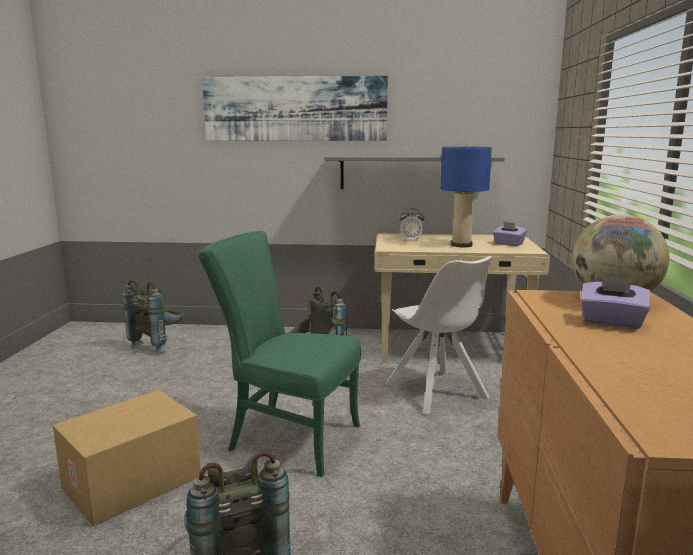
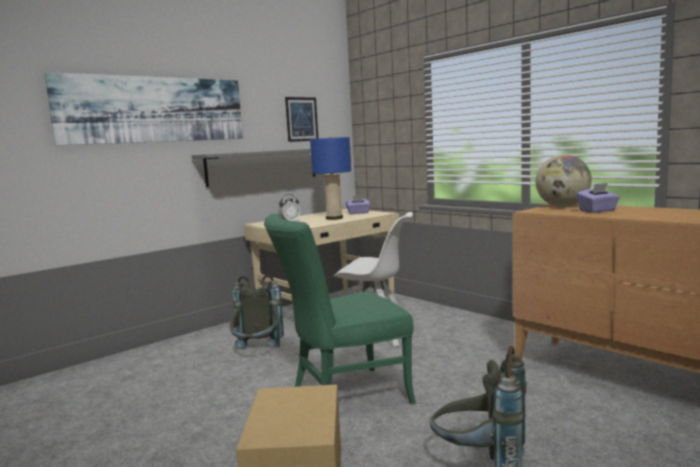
camera: 45 degrees left, 5 degrees down
grey backpack [123,280,184,354] -> none
none -> picture [285,97,318,142]

